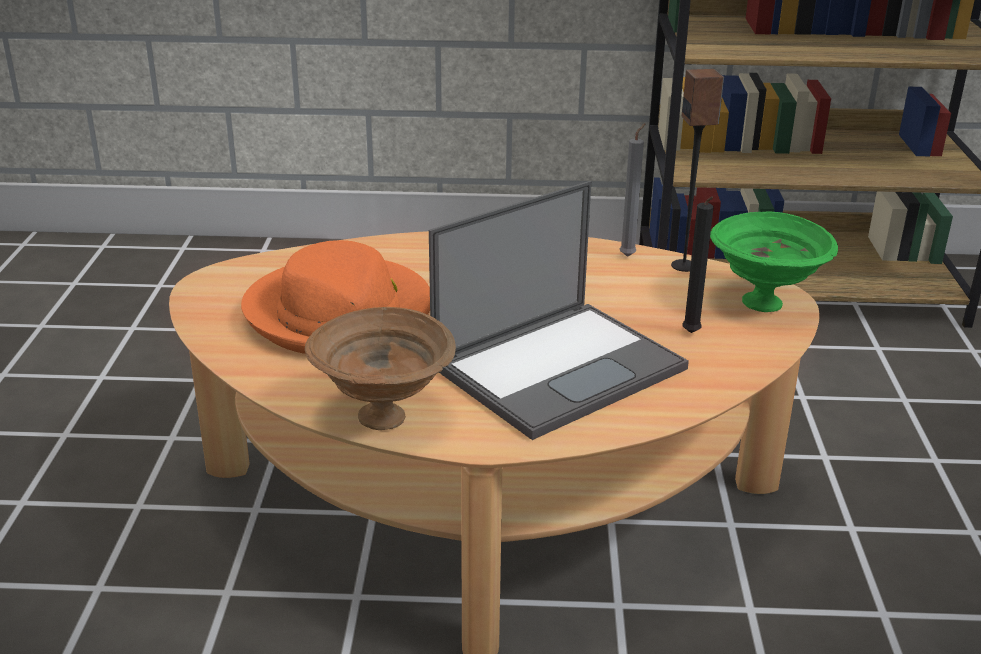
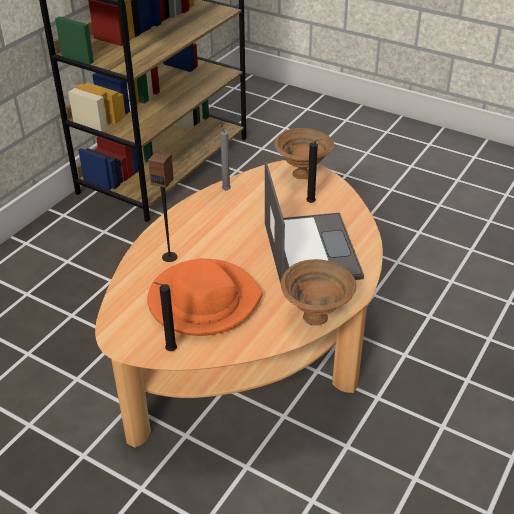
camera: 60 degrees left, 10 degrees up
speaker [671,69,724,272] -> speaker moved to [148,151,177,262]
green bowl [710,211,838,312] -> brown bowl [274,128,334,179]
none -> black candle [153,282,177,351]

